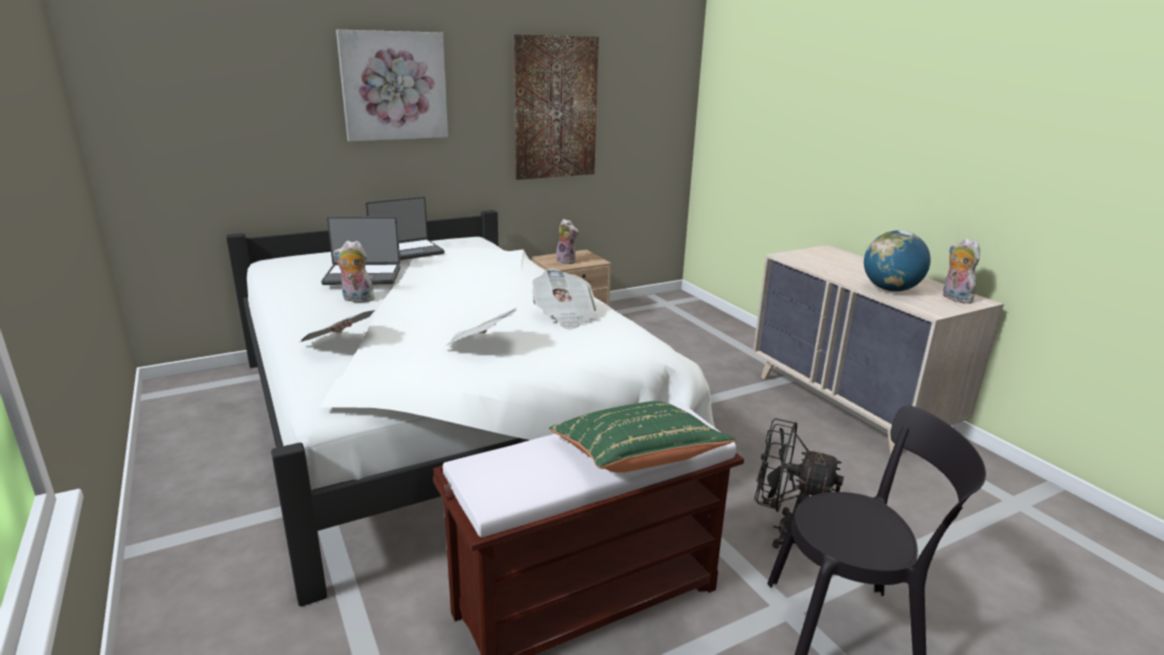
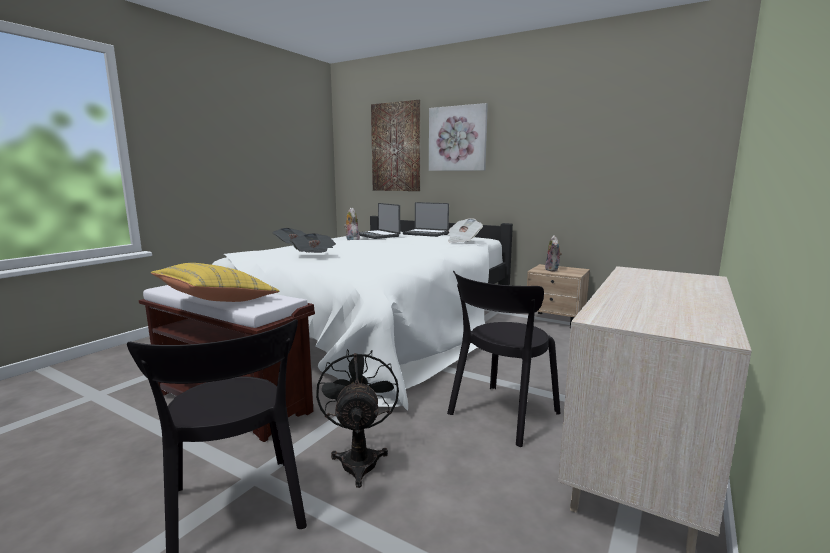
camera: 60 degrees right, 10 degrees down
picture [514,34,599,180] -> picture moved to [371,100,420,191]
newspaper [532,269,598,330] -> newspaper moved to [448,218,483,243]
green pillow [549,401,735,473] -> yellow pillow [151,263,279,302]
globe [864,230,931,292] -> none
plush toy [943,238,980,304] -> none
none -> black chair [447,271,561,447]

